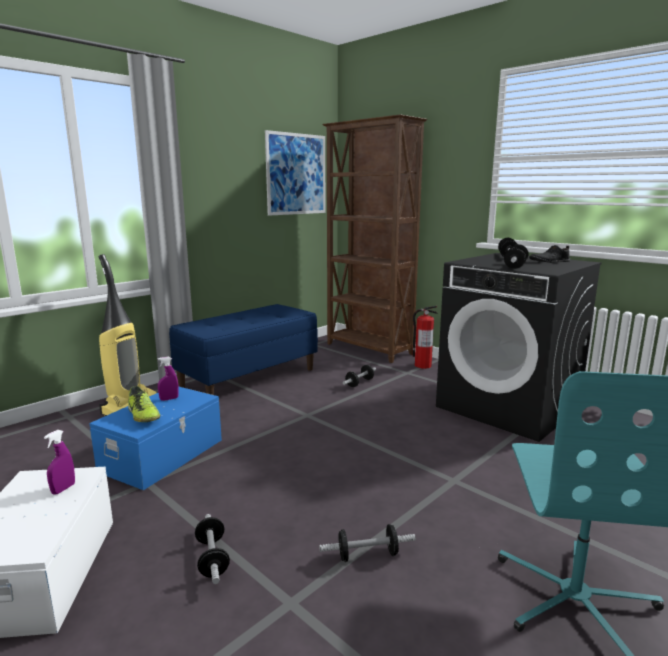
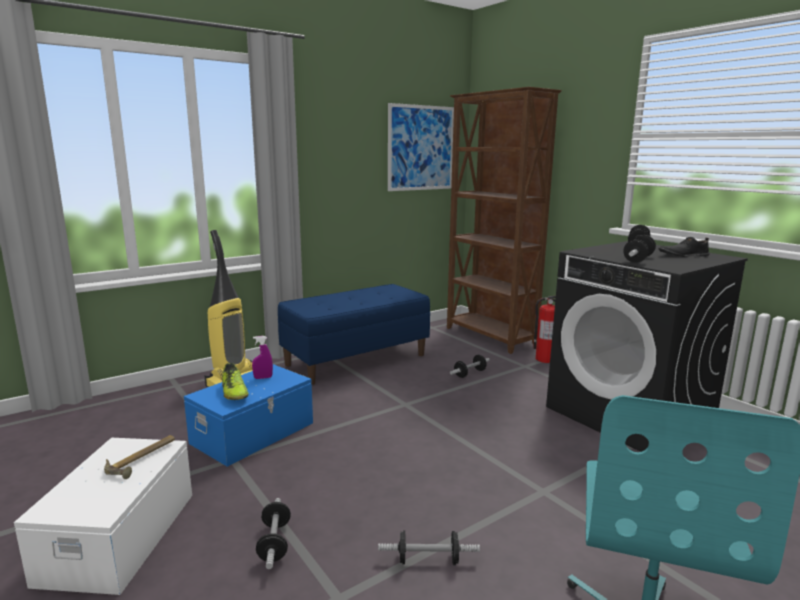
camera: 10 degrees right, 0 degrees up
purple spray bottle [44,430,75,495] -> hammer [104,435,175,479]

